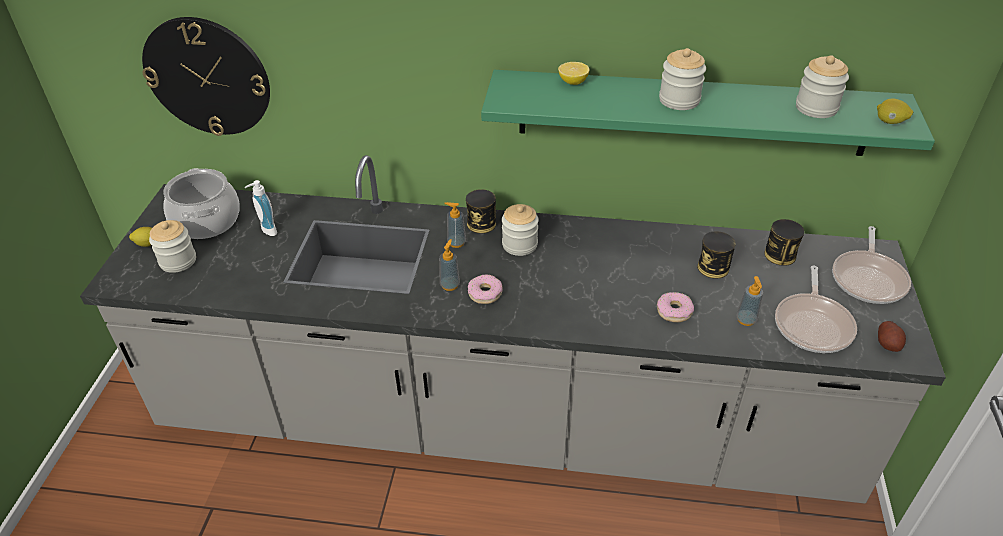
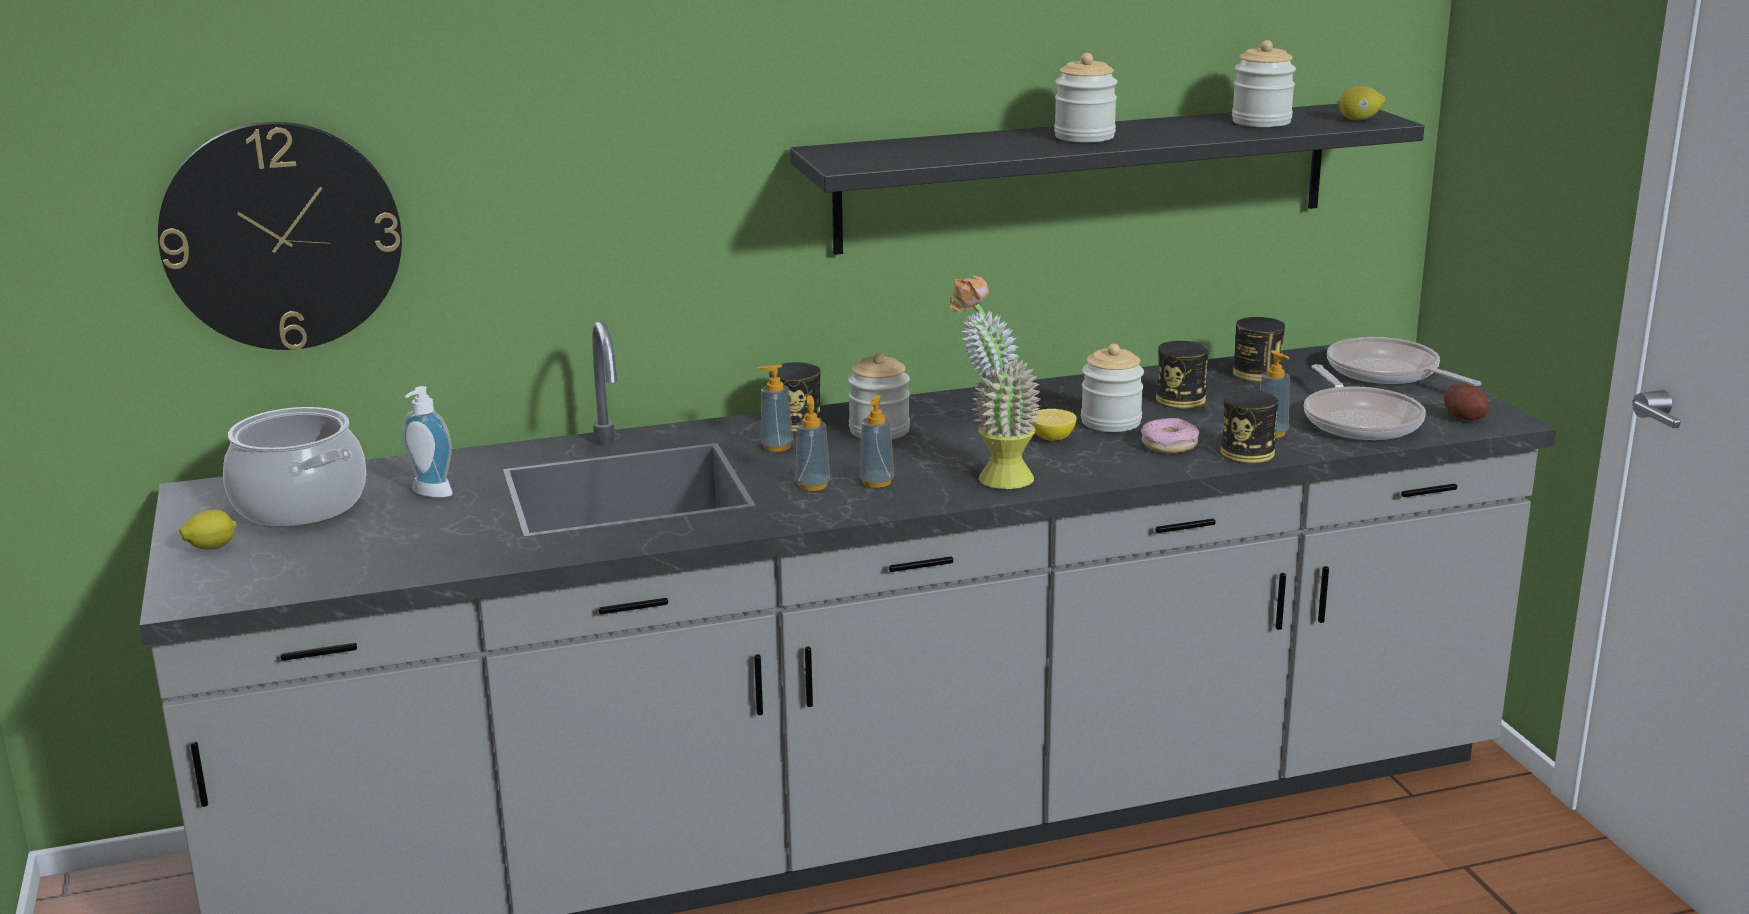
camera: 25 degrees left, 20 degrees down
jar [149,220,196,273] -> jar moved to [1081,344,1144,432]
donut [468,274,503,304] -> soap dispenser [860,395,894,488]
green shelf [481,70,935,156] -> black shelf [790,104,1425,255]
lemon [558,62,589,85] -> lemon moved to [1031,409,1077,441]
frying pan [832,226,911,304] -> frying pan turned 150 degrees clockwise [1327,337,1481,386]
none -> potted plant [950,276,1041,489]
none -> can [1220,389,1279,464]

